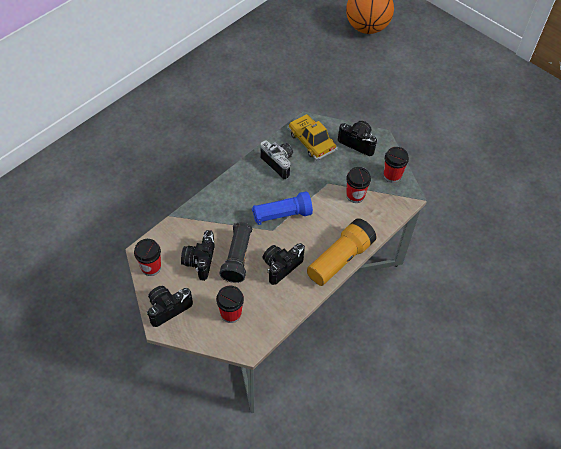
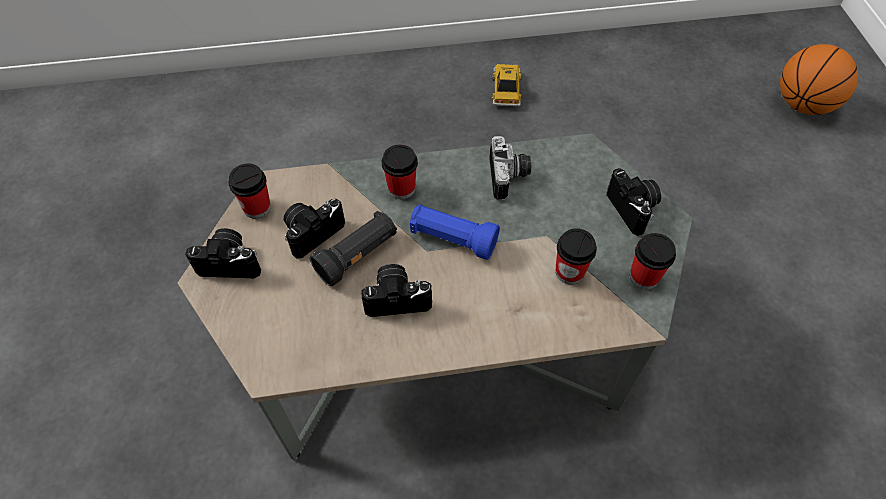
camera: 40 degrees right, 0 degrees up
cup [216,286,244,323] -> cup moved to [382,145,418,199]
toy car [287,114,338,161] -> toy car moved to [492,64,522,107]
flashlight [307,218,377,286] -> none

